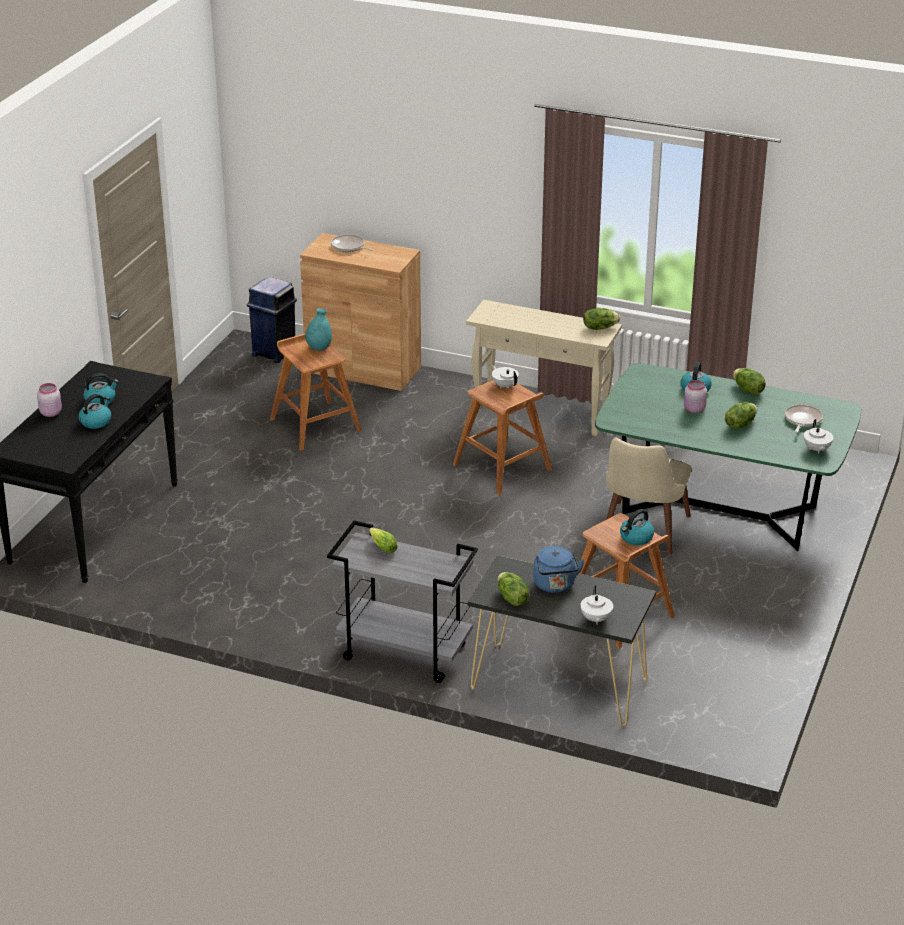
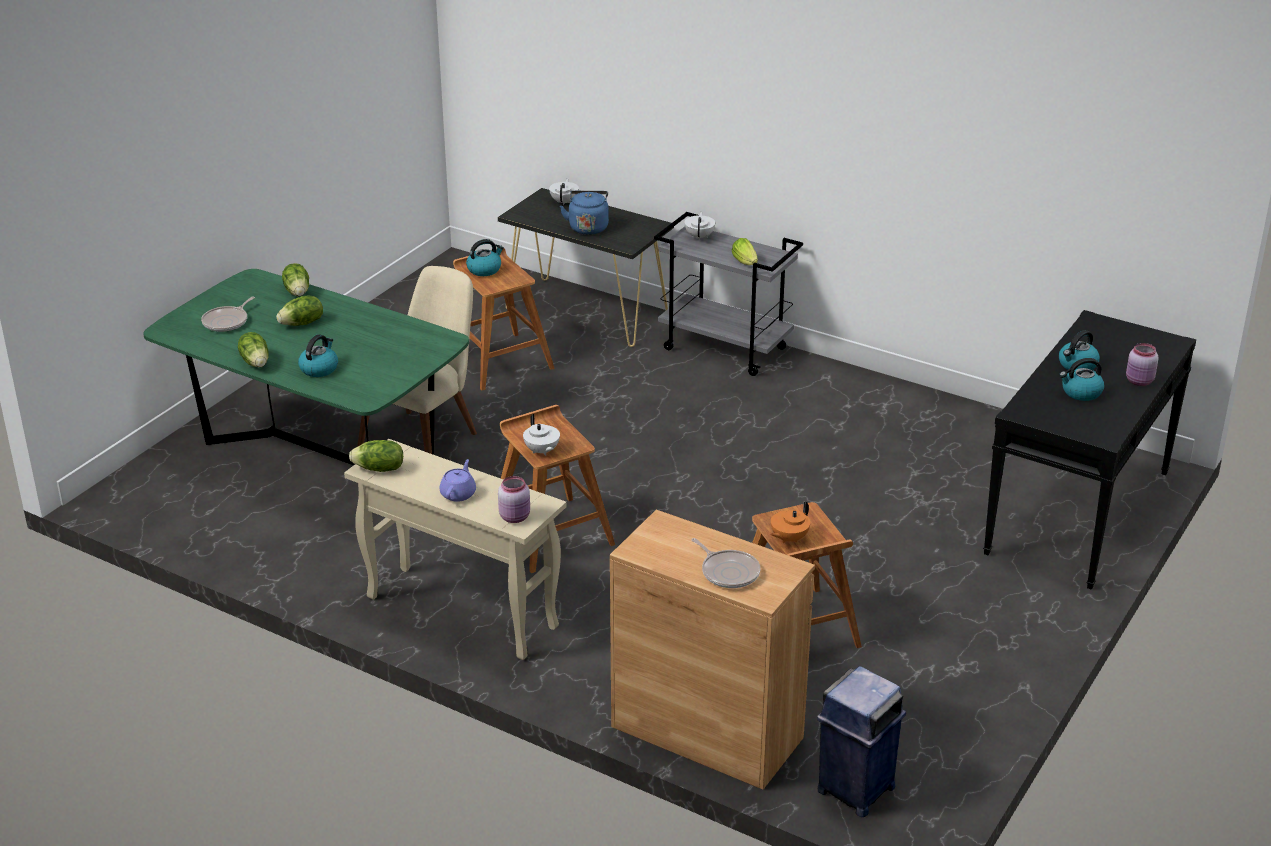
camera: 170 degrees left, 0 degrees up
turquoise vase [305,309,332,351] -> orange teapot [770,501,810,543]
lettuce [498,572,529,606] -> lettuce moved to [282,263,309,296]
pink jar [684,380,707,413] -> pink jar moved to [498,476,530,523]
white teapot [804,419,833,454] -> white teapot moved to [685,212,715,240]
none -> purple teapot [440,459,476,502]

